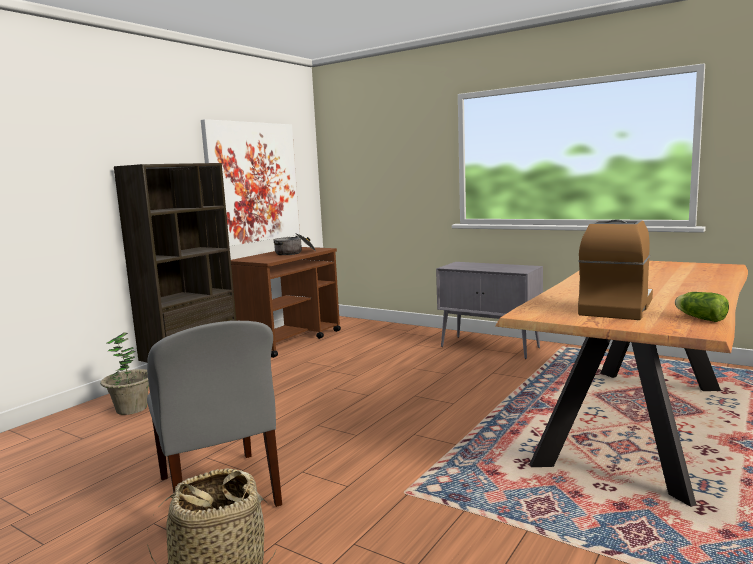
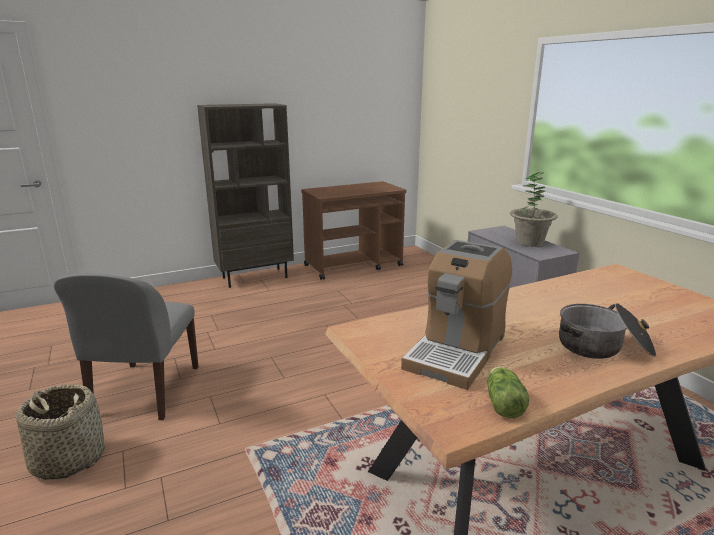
camera: 30 degrees right, 10 degrees up
potted plant [100,332,149,415] -> potted plant moved to [510,172,558,247]
picture [201,119,300,246] -> none
cooking pot [273,233,316,255] -> cooking pot moved to [559,303,656,359]
coffee machine [578,220,653,320] -> coffee machine turned 150 degrees clockwise [401,240,512,390]

